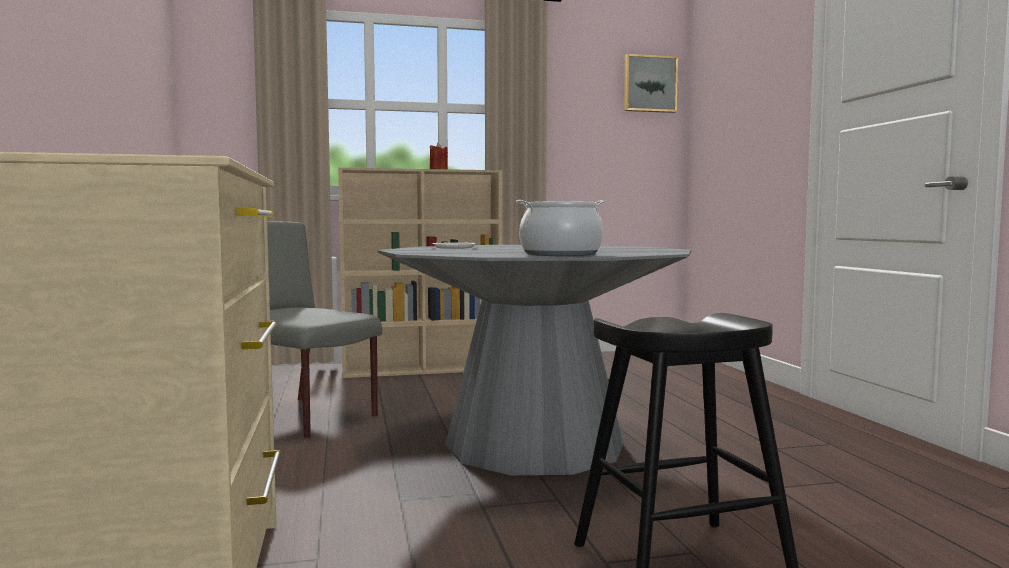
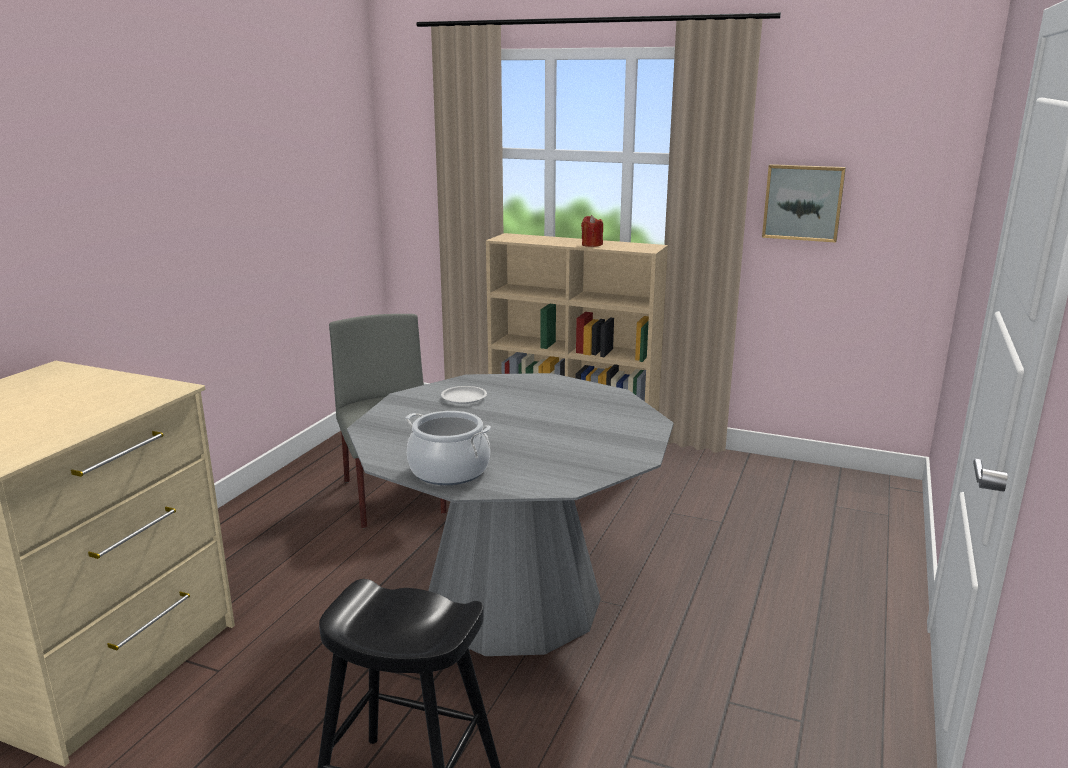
camera: 35 degrees right, 15 degrees up
picture [624,54,678,113] -> picture moved to [762,164,846,243]

